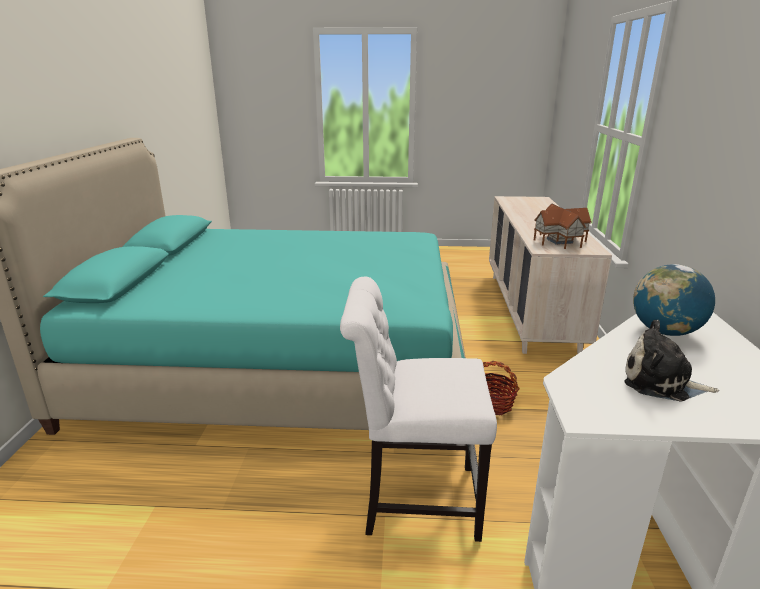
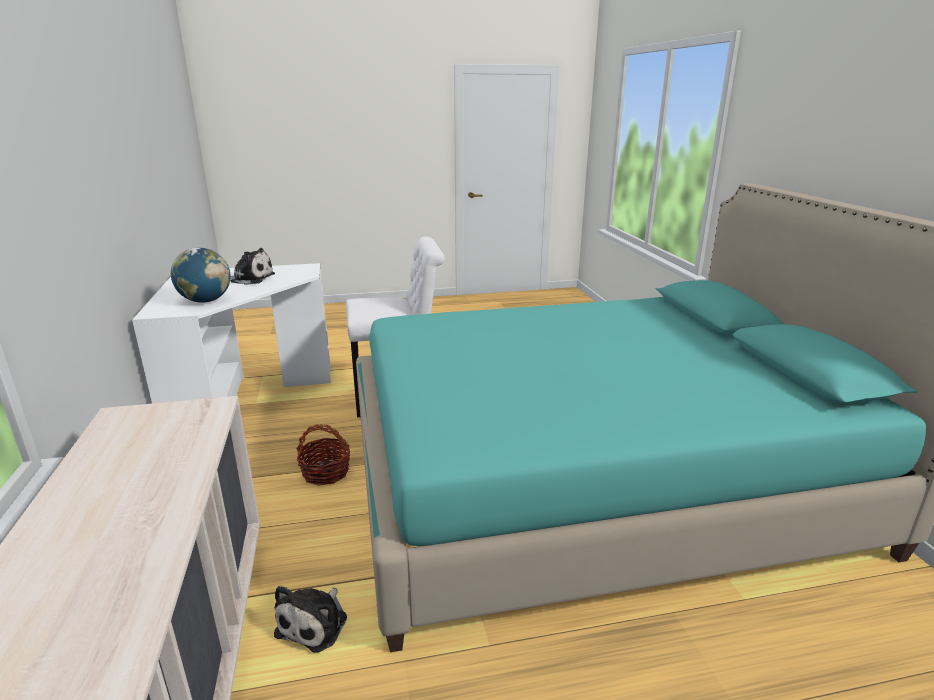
camera: 165 degrees right, 0 degrees up
toy house [534,203,592,249] -> none
none -> plush toy [274,585,347,653]

